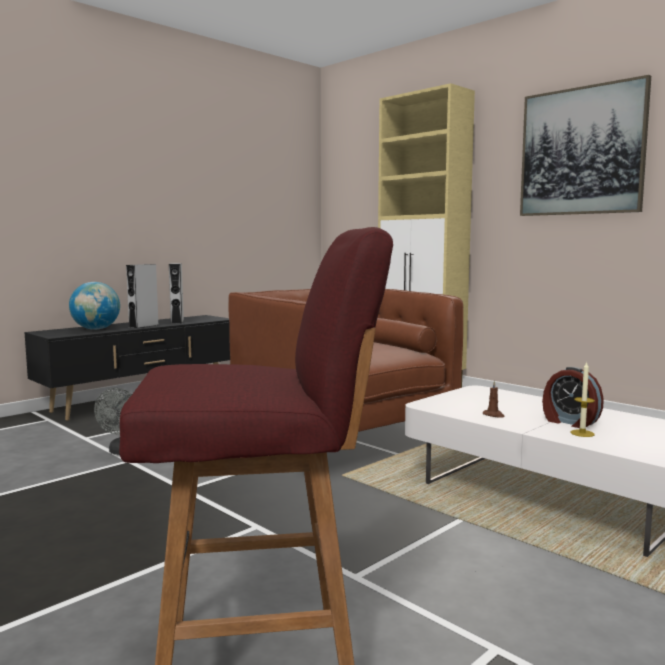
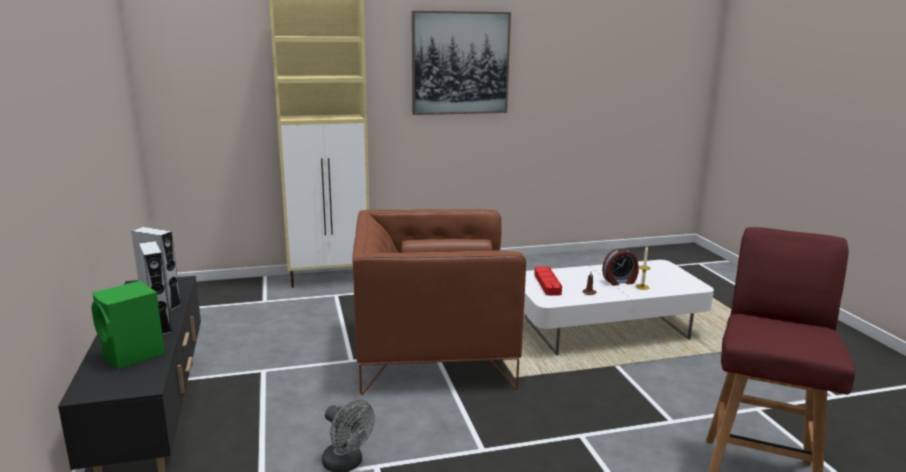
camera: 60 degrees left, 10 degrees up
globe [69,282,120,330] -> green speaker [92,281,165,369]
none -> red tray [534,266,562,296]

